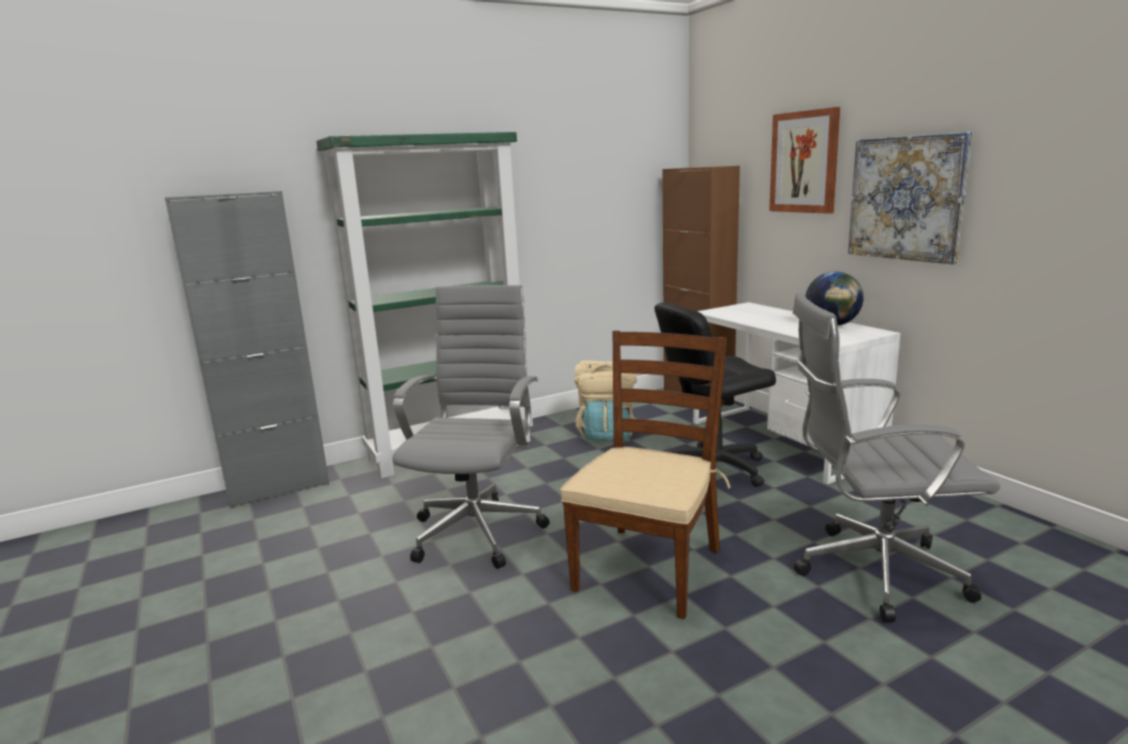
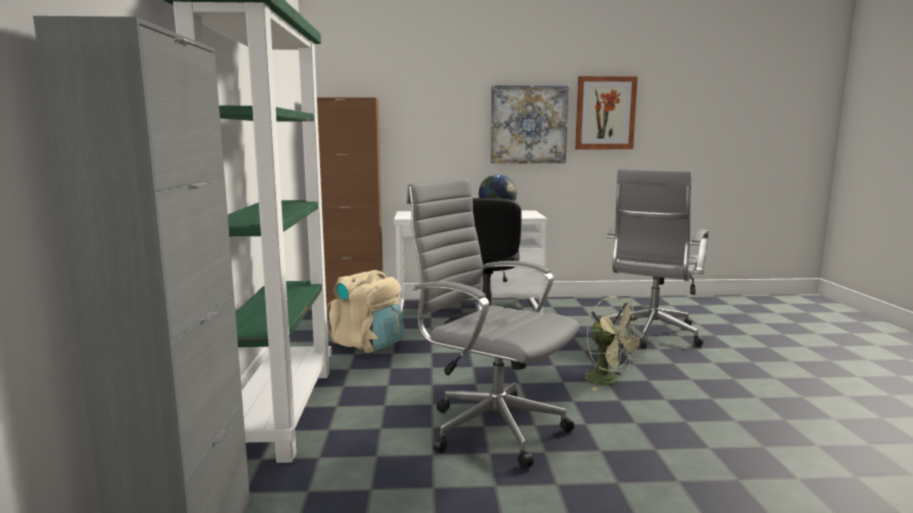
camera: 65 degrees left, 5 degrees down
brown chair [560,331,731,619] -> green fan [585,296,646,391]
picture [769,107,840,214] -> picture moved to [575,76,637,149]

